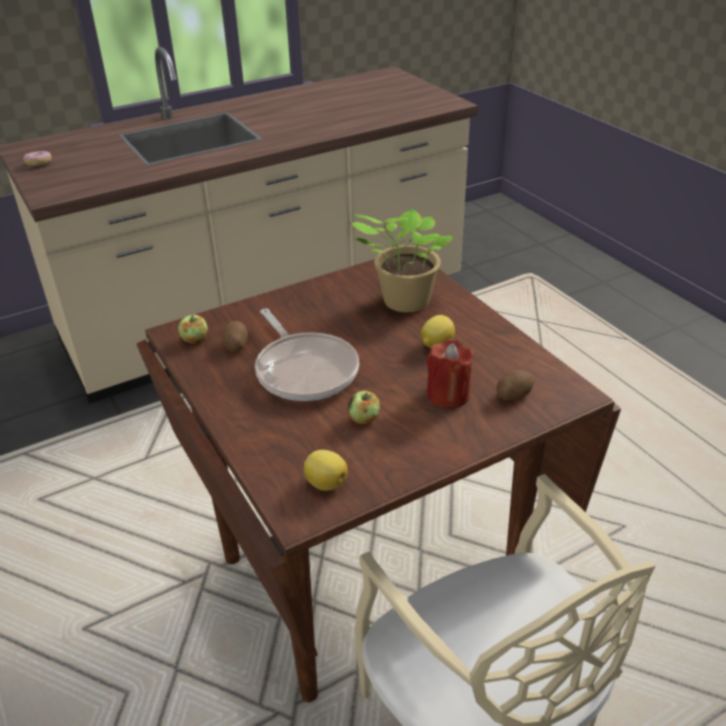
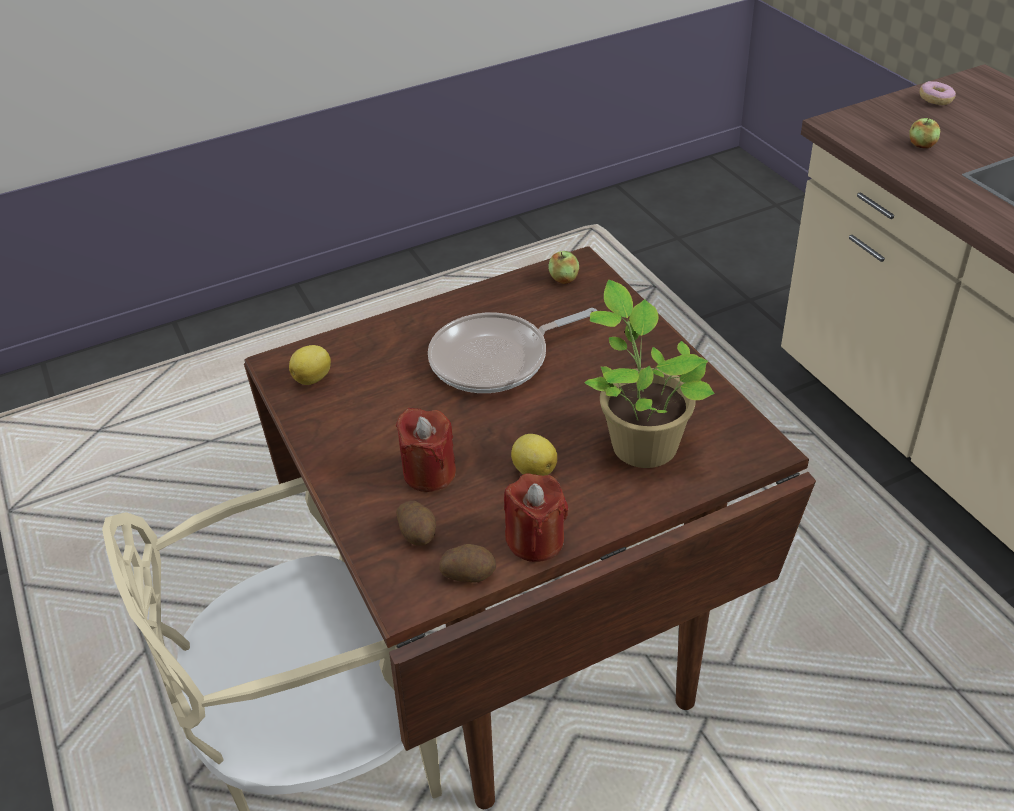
camera: 95 degrees right, 5 degrees up
potato [222,321,248,352] -> potato moved to [439,544,496,583]
apple [347,391,380,424] -> apple moved to [909,118,940,149]
none -> red candle [504,473,568,562]

